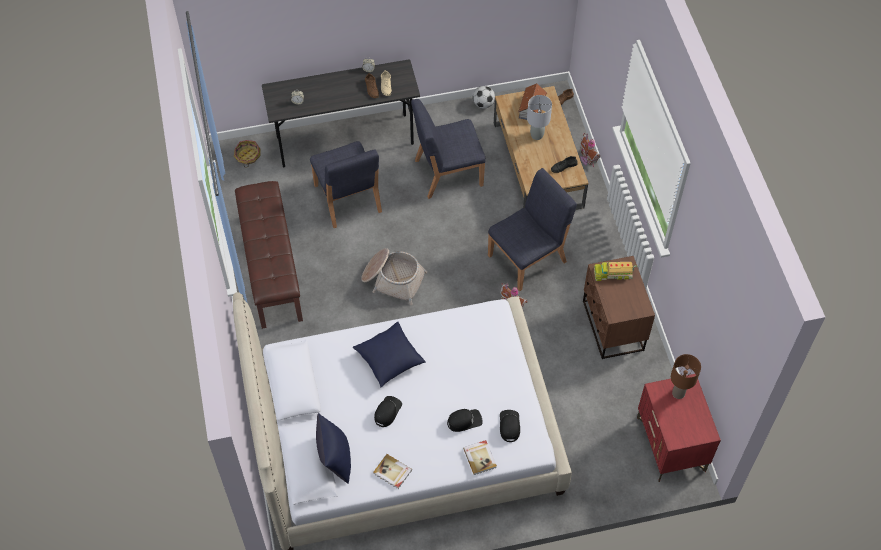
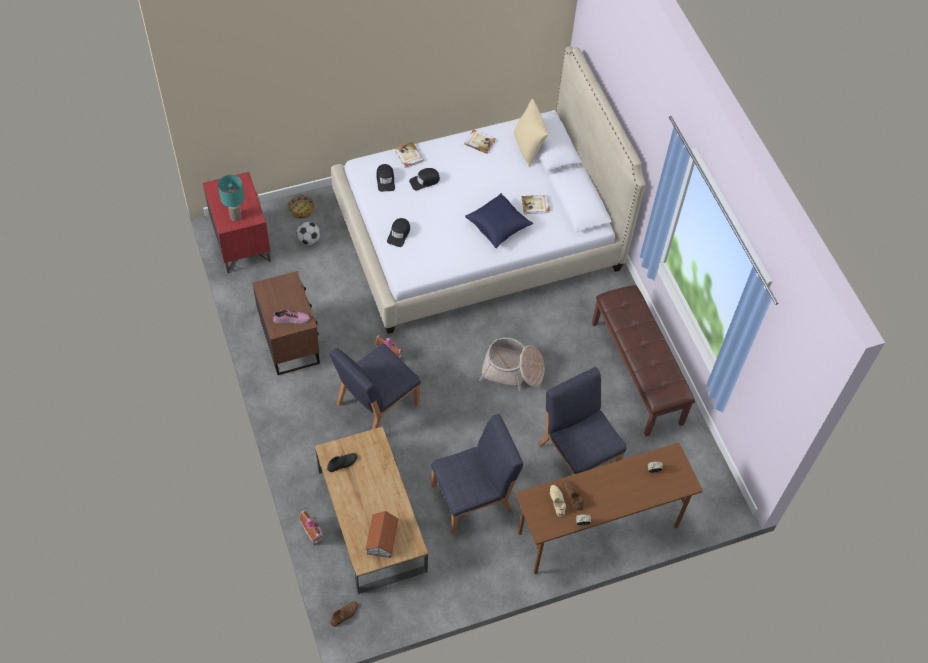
camera: 170 degrees right, 0 degrees up
basket [234,140,261,168] -> basket moved to [288,195,315,219]
grey desk [262,59,420,167] -> brown desk [515,443,703,574]
blue pillow [316,413,351,484] -> beige pillow [514,99,548,167]
black cap [374,396,402,427] -> black cap moved to [387,218,410,247]
football [473,86,495,108] -> football moved to [297,222,320,245]
grey table lamp [527,95,552,140] -> none
toy truck [594,262,637,281] -> shoe [272,310,310,324]
brown table lamp [671,354,701,399] -> turquoise table lamp [218,175,244,221]
none -> book [522,195,550,214]

